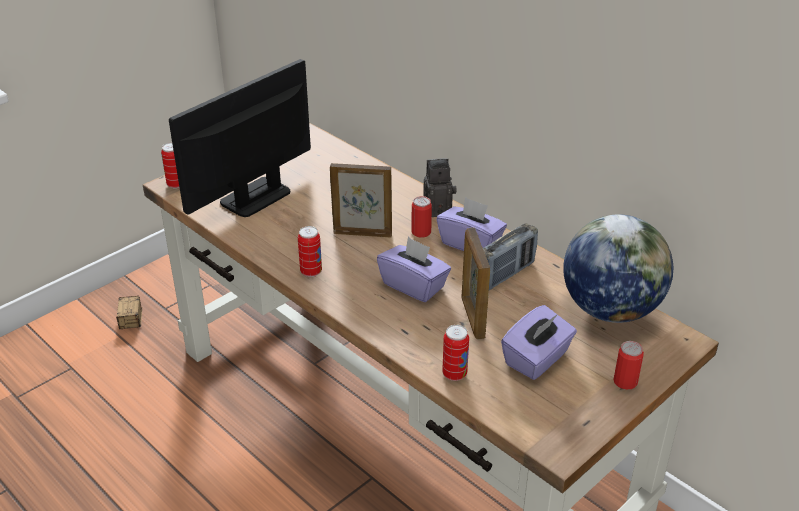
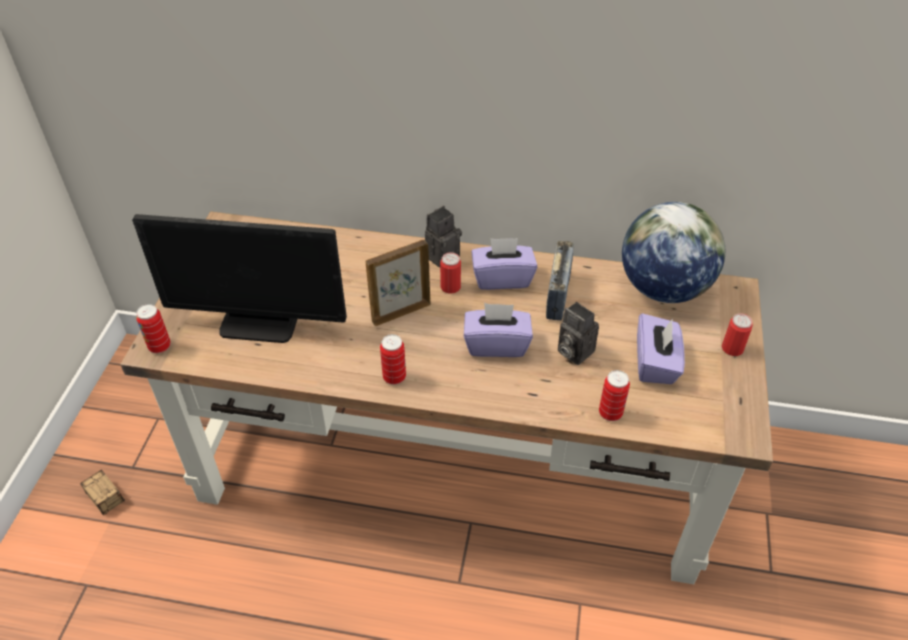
camera: 35 degrees left, 10 degrees up
monitor [169,59,311,217] -> monitor turned 90 degrees counterclockwise [132,214,347,343]
picture frame [461,228,490,339] -> camera [558,302,599,365]

